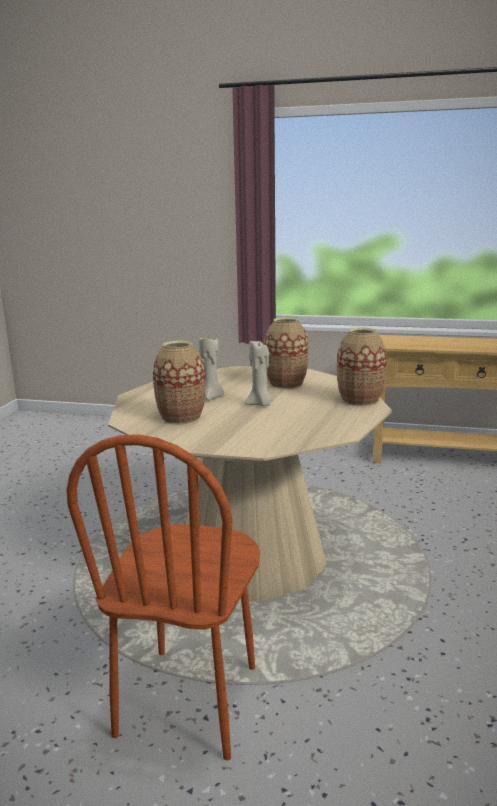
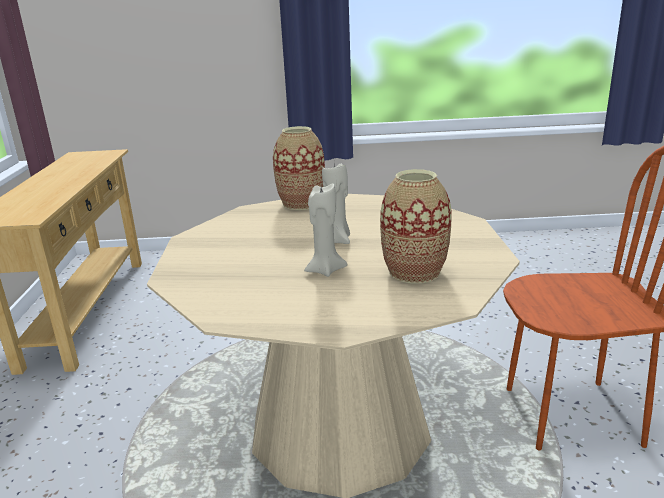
camera: 105 degrees left, 5 degrees up
vase [264,317,309,389] -> none

